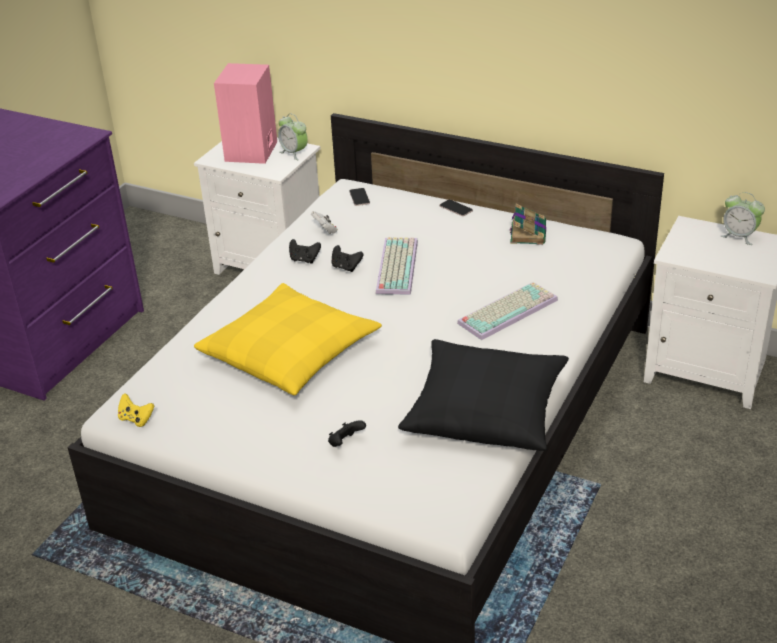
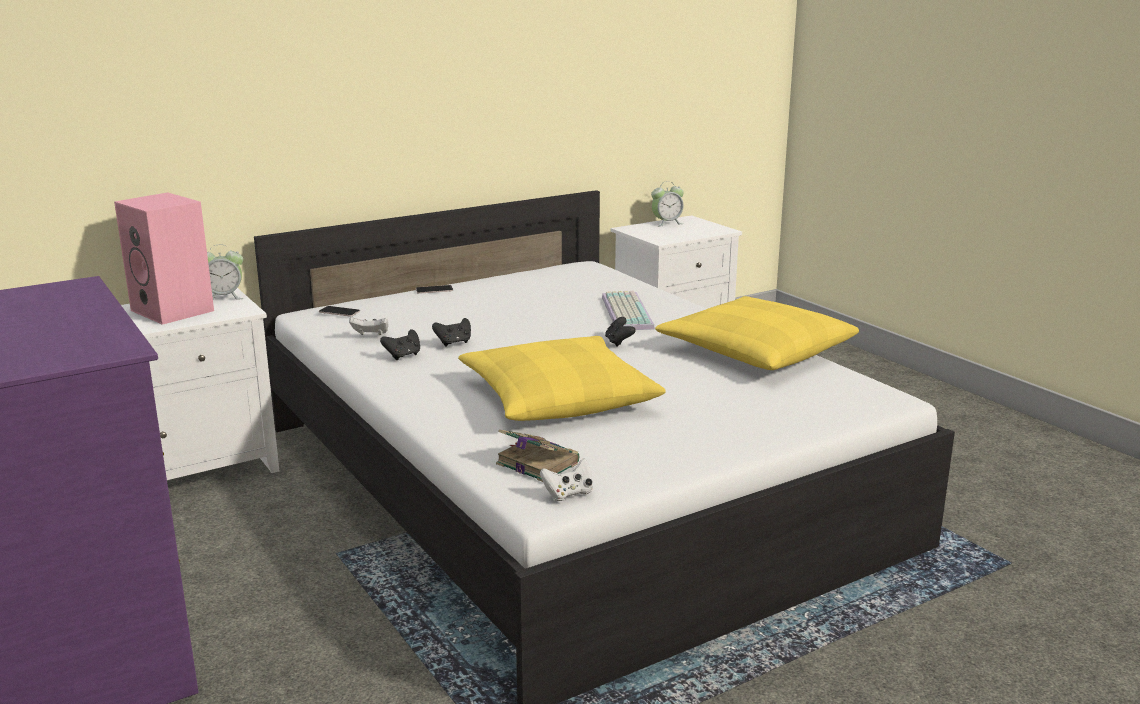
camera: 60 degrees left, 15 degrees down
yellow game controller [118,393,155,427] -> white game controller [540,458,593,501]
black game controller [328,420,366,447] -> black game controller moved to [605,317,636,347]
keyboard [376,237,418,295] -> none
black pillow [398,339,569,451] -> yellow pillow [655,296,859,370]
book [510,204,546,245] -> book moved to [496,429,579,482]

